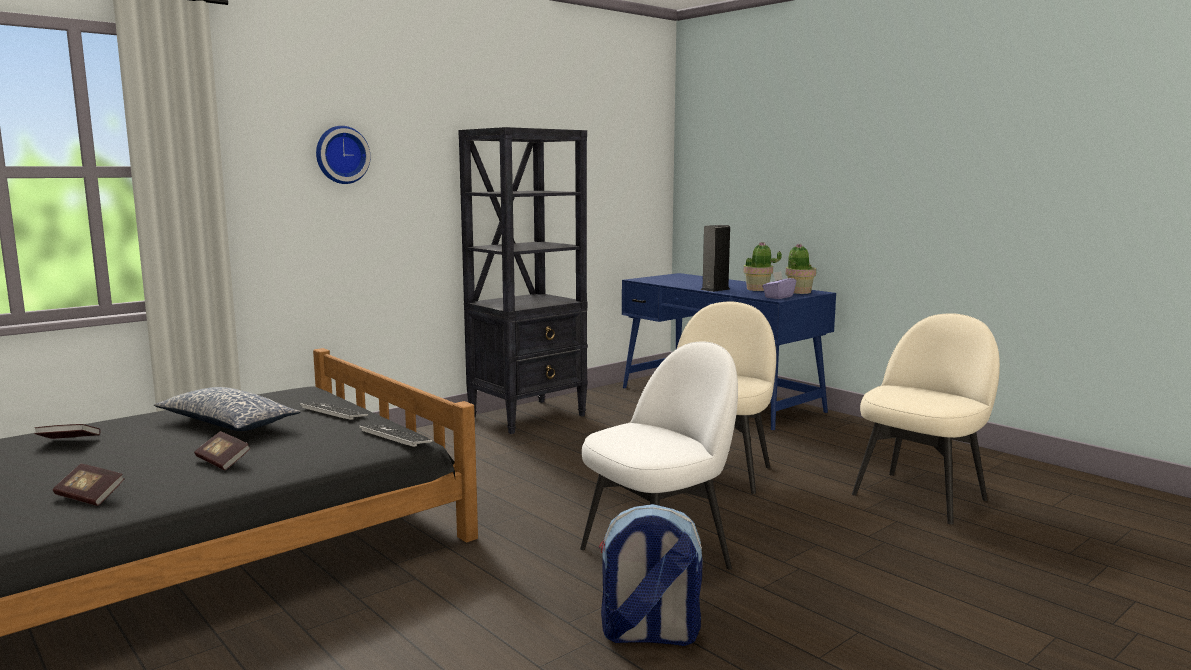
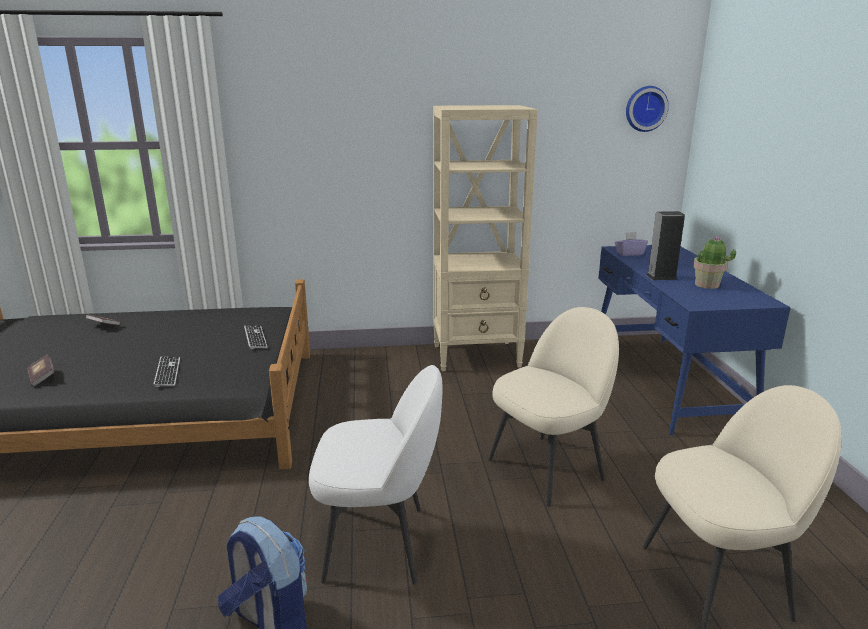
camera: 35 degrees right, 10 degrees up
pillow [154,387,301,431] -> none
book [194,431,251,470] -> none
wall clock [316,126,371,184] -> wall clock moved to [626,86,669,132]
keyboard [359,424,433,447] -> keyboard moved to [153,357,180,387]
black bookcase [458,127,588,434] -> beige bookcase [433,105,538,371]
purple tissue box [762,271,796,299] -> purple tissue box moved to [615,232,648,256]
potted plant [786,244,816,294] -> none

